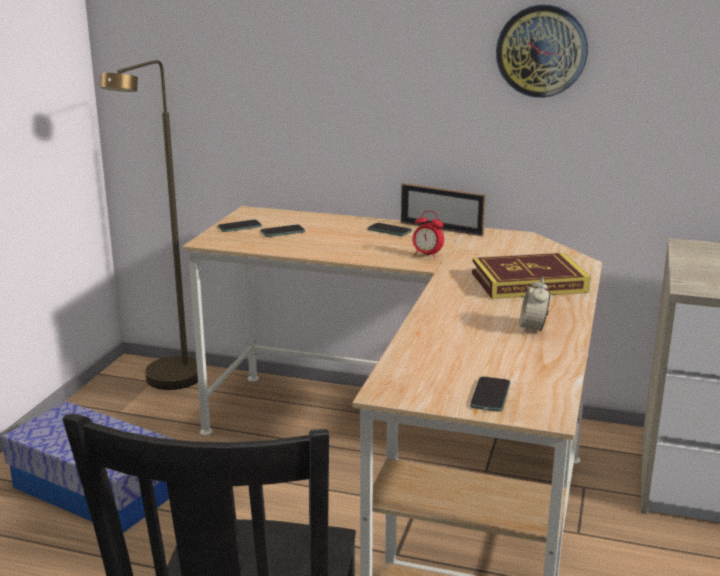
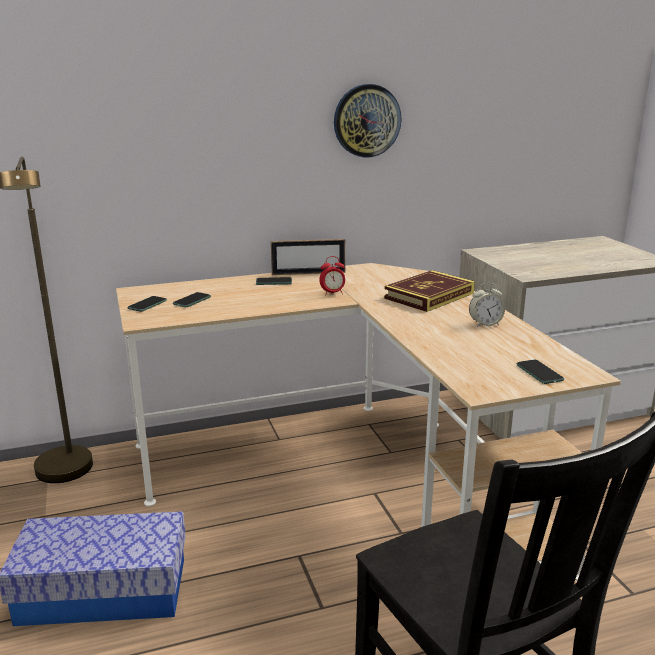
camera: 35 degrees left, 0 degrees up
alarm clock [519,276,550,334] -> alarm clock turned 75 degrees counterclockwise [469,283,505,327]

